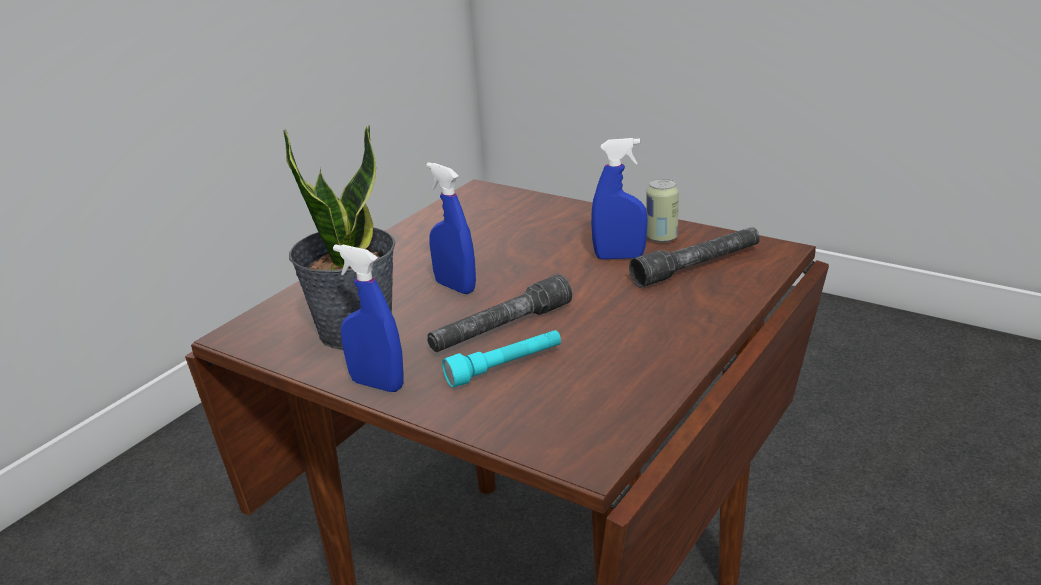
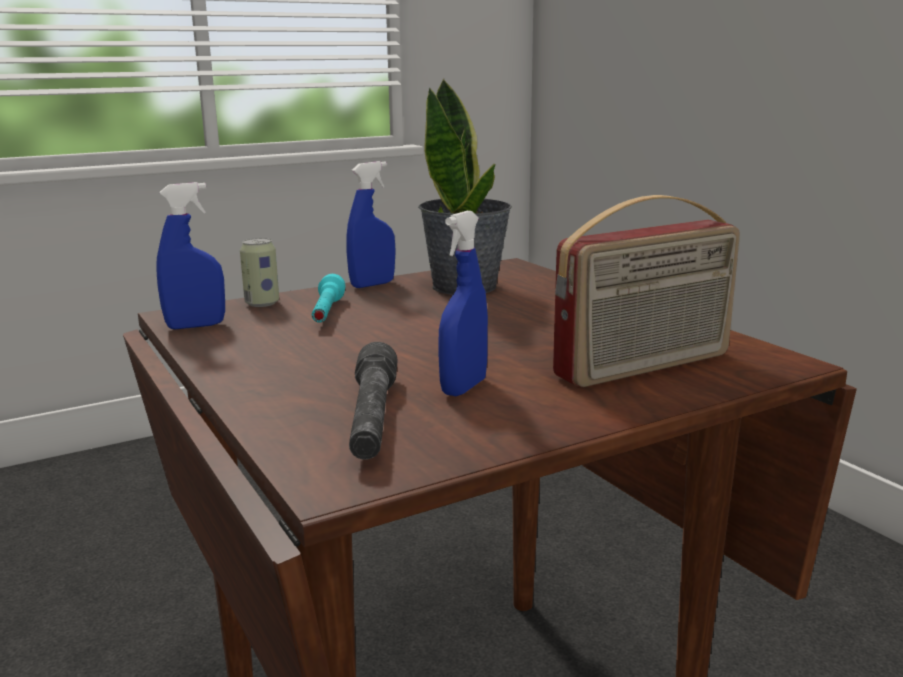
camera: 115 degrees right, 10 degrees down
blue spray bottle [426,162,476,294] -> blue spray bottle moved to [156,182,225,329]
grey flashlight [427,274,572,352] -> none
can [646,179,679,243] -> can moved to [240,238,279,307]
none -> radio [553,195,740,387]

